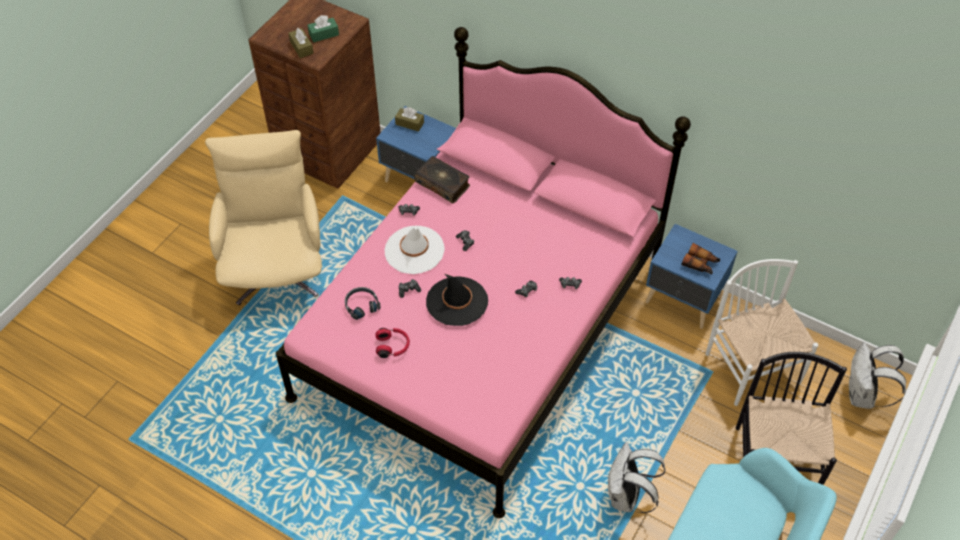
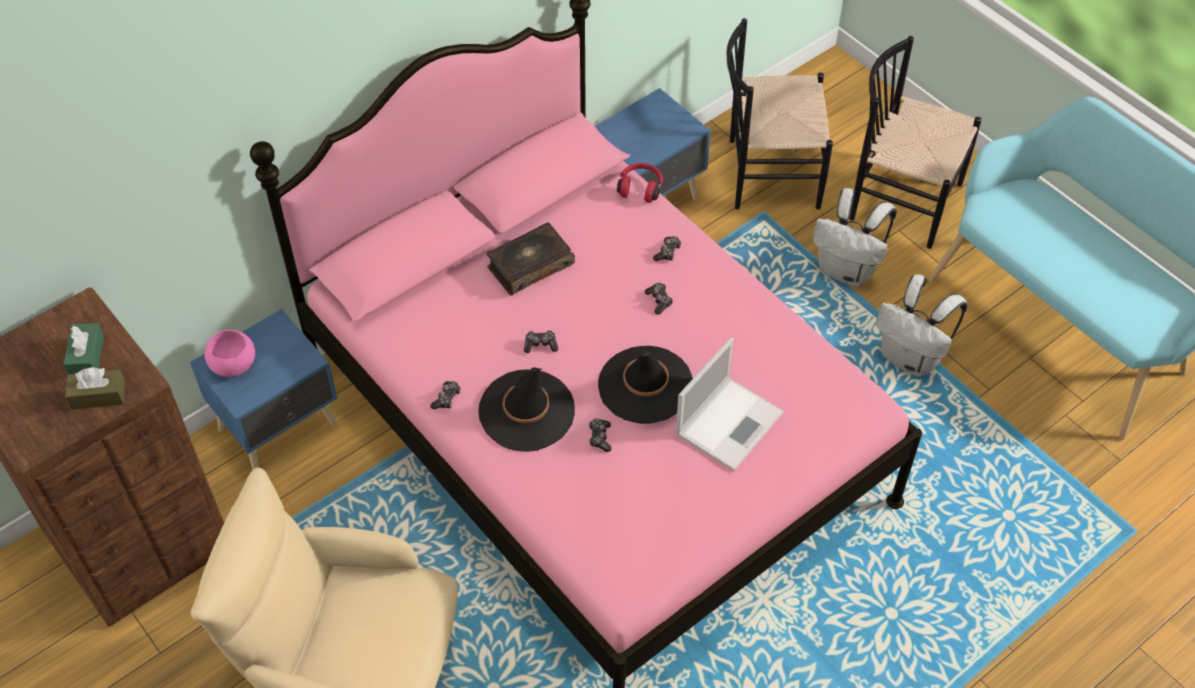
camera: 70 degrees left, 0 degrees up
black headphones [345,287,380,320] -> none
red headphones [375,328,410,358] -> red headphones moved to [617,163,663,203]
white hat [385,226,445,274] -> black hat [478,367,575,452]
brown tissue box [395,107,424,132] -> pink bowl [205,330,255,377]
book [414,156,470,203] -> book moved to [486,222,575,295]
binoculars [682,243,720,274] -> none
white chair [705,259,818,406] -> black chair [727,18,833,210]
white backpack [849,342,906,409] -> white backpack moved to [813,188,897,287]
none -> laptop [676,337,784,471]

